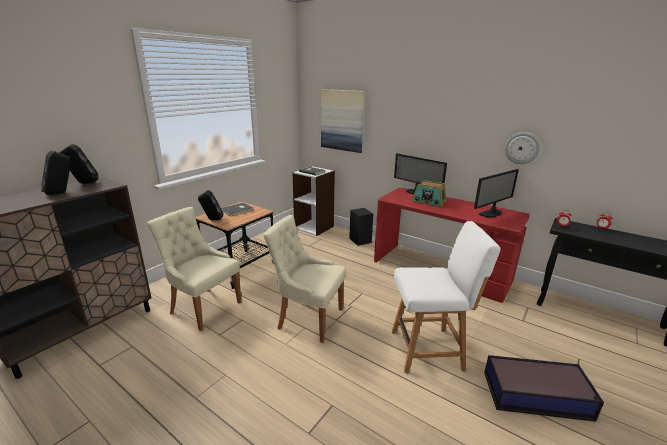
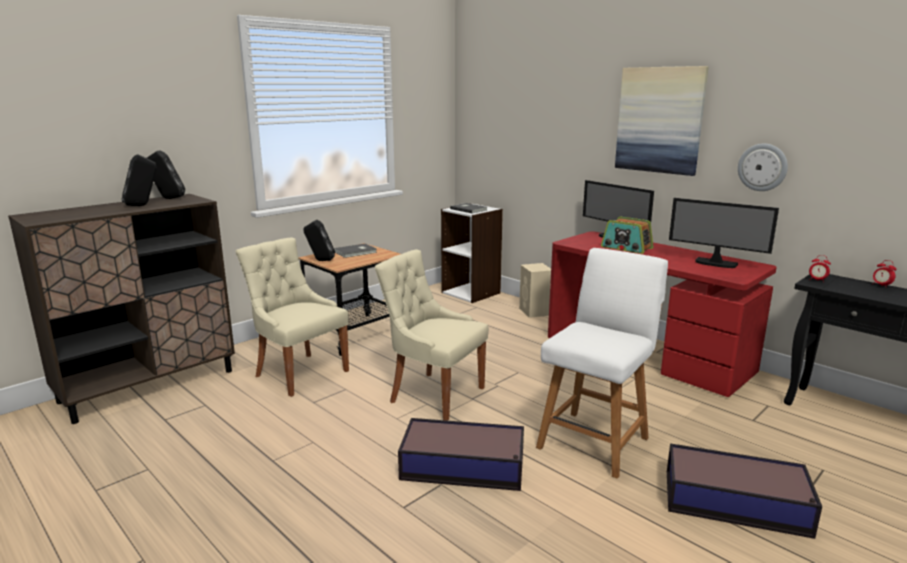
camera: 10 degrees right, 5 degrees down
picture [321,89,365,153] -> picture moved to [615,66,709,176]
black speaker [349,208,373,246] -> beige speaker [519,263,551,318]
white chair [392,221,501,374] -> white chair turned 60 degrees counterclockwise [536,248,668,478]
monitor [474,169,519,218] -> monitor turned 60 degrees clockwise [669,198,779,268]
none -> storage box [398,418,524,491]

